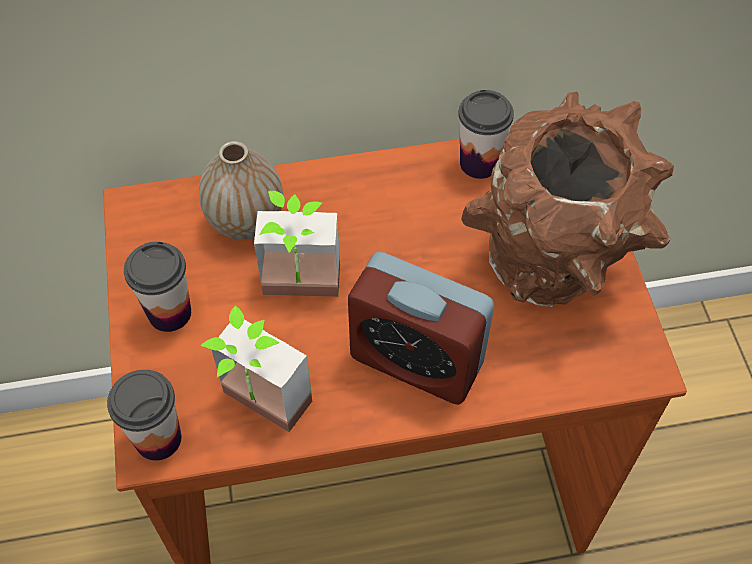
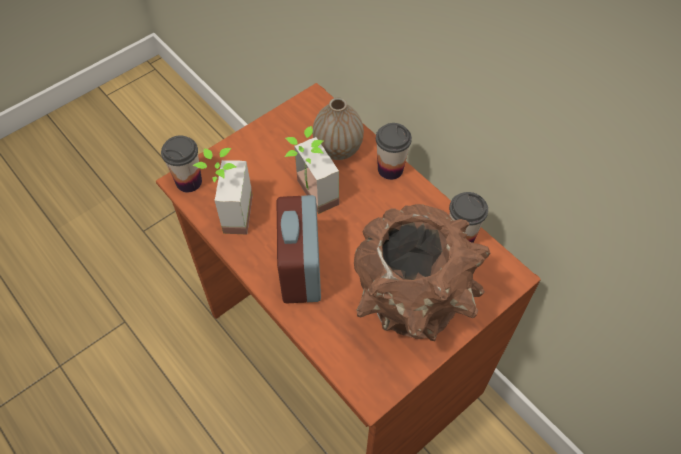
camera: 60 degrees right, 0 degrees up
cup [124,242,191,332] -> cup moved to [376,123,412,180]

